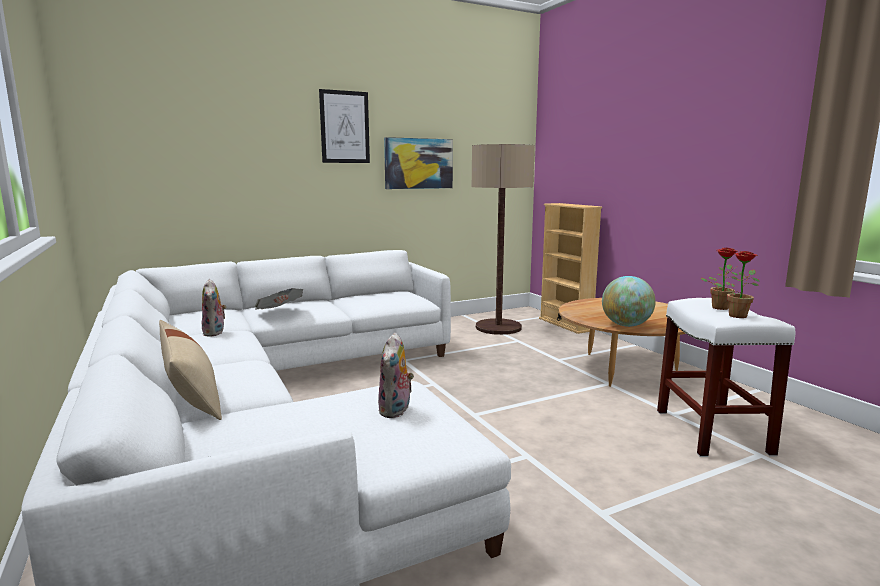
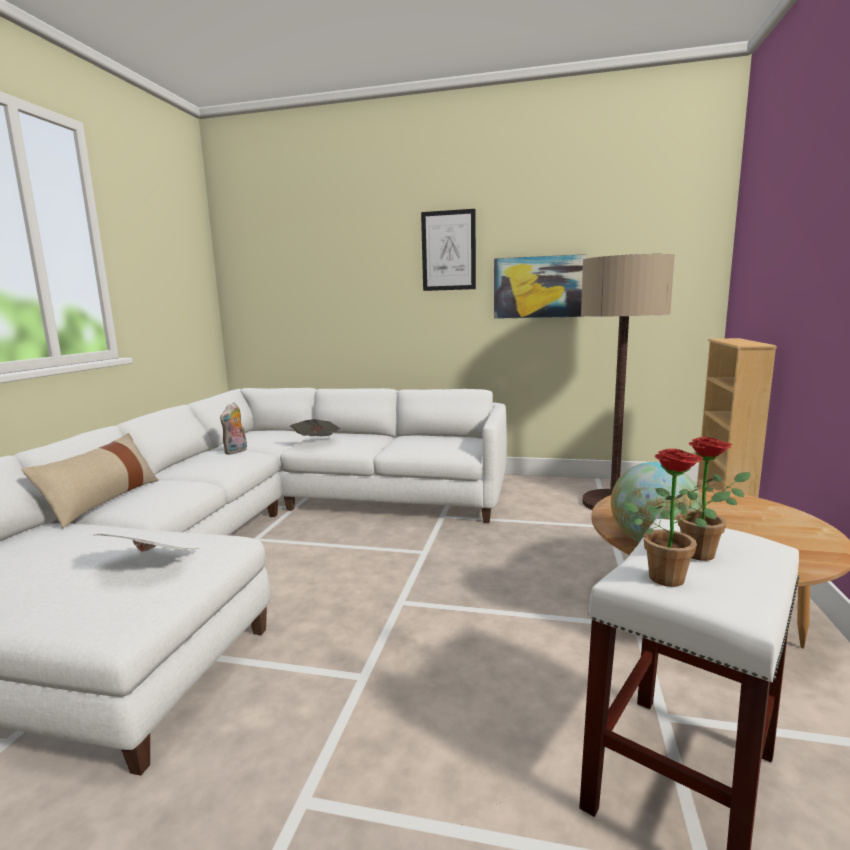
camera: 40 degrees right, 0 degrees up
plush toy [378,332,414,418] -> newspaper [92,534,199,552]

